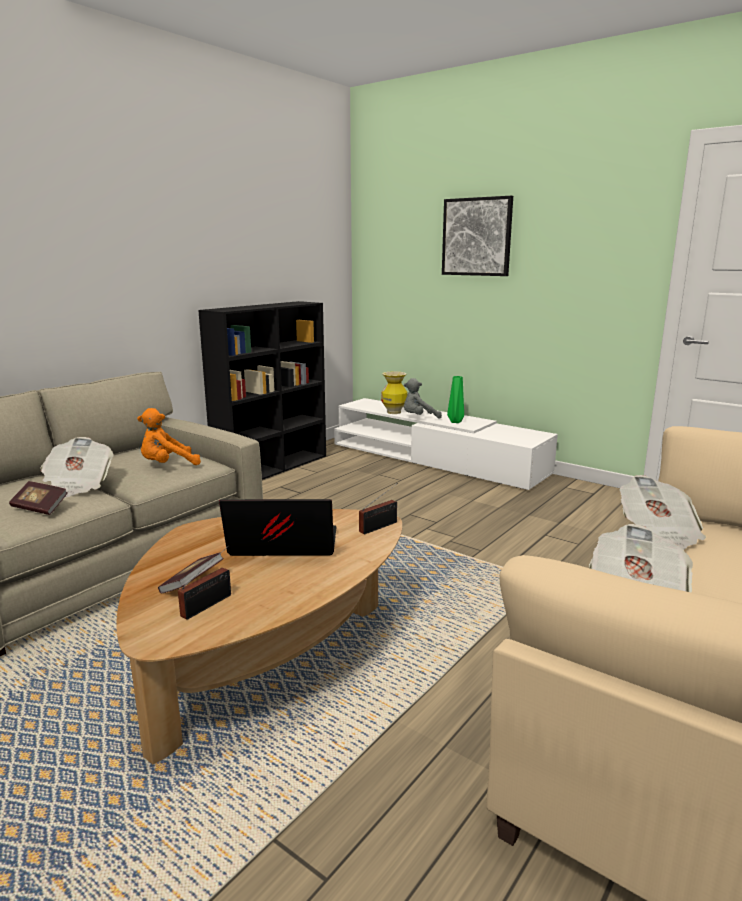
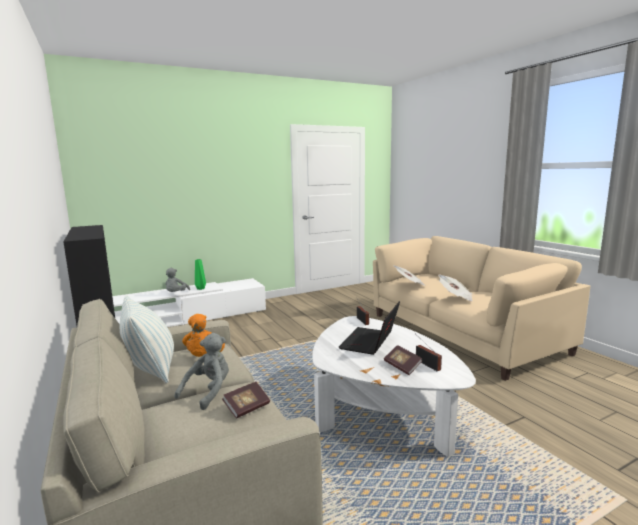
camera: 65 degrees left, 5 degrees down
newspaper [40,437,114,498] -> grey plush toy [174,333,229,410]
brown coffee table [117,509,402,764] -> white coffee table [312,316,476,457]
vase [381,371,407,414] -> none
picture [442,196,513,276] -> none
none -> pillow [120,295,174,384]

